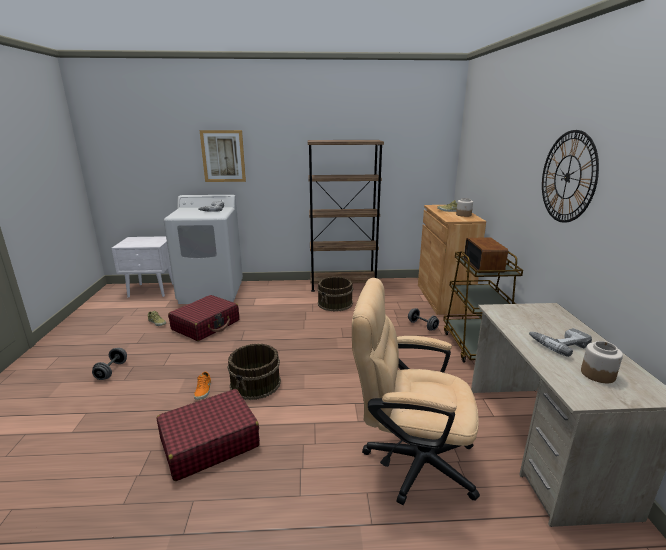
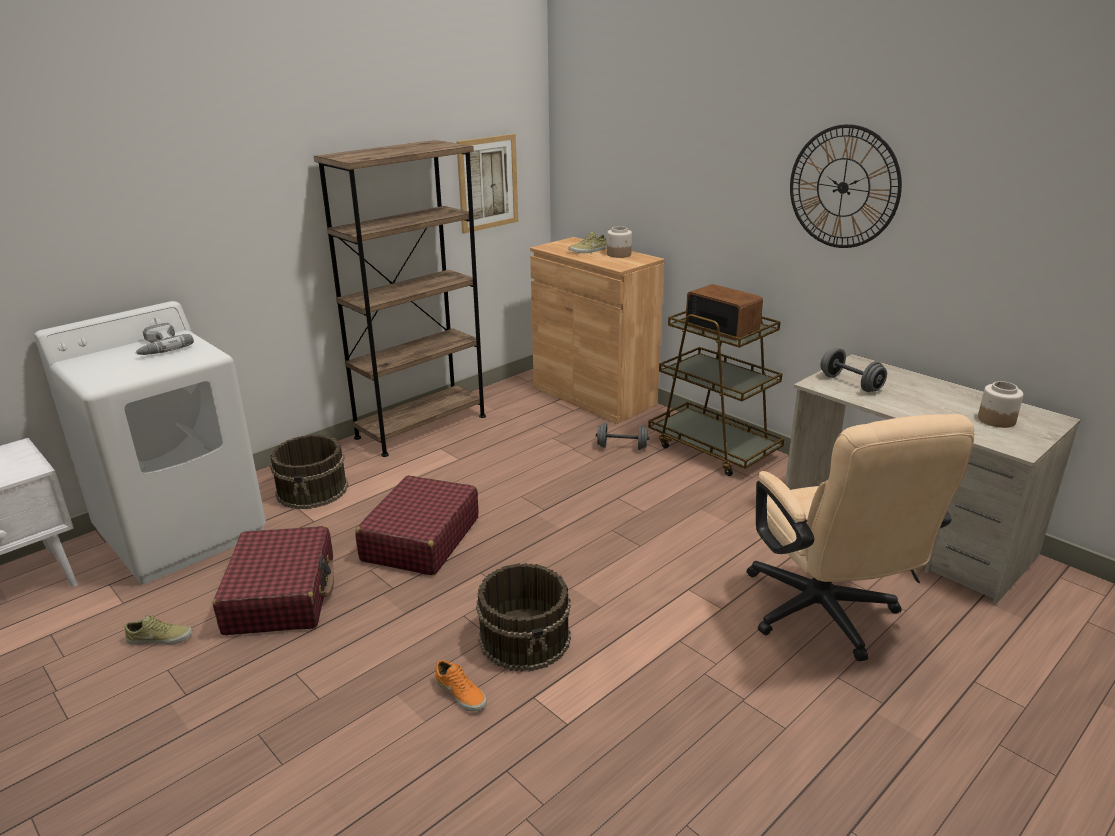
camera: 40 degrees left, 5 degrees up
grey dumbbell [92,348,127,380] -> grey dumbbell moved to [821,348,887,392]
red suitcase [156,389,260,481] -> red suitcase moved to [356,475,479,576]
picture [199,130,246,182] -> picture moved to [456,134,518,233]
brown bucket [317,277,353,311] -> brown bucket moved to [270,435,348,509]
beige office chair [352,278,480,505] -> beige office chair turned 75 degrees counterclockwise [746,414,974,661]
power drill [529,328,592,357] -> none

